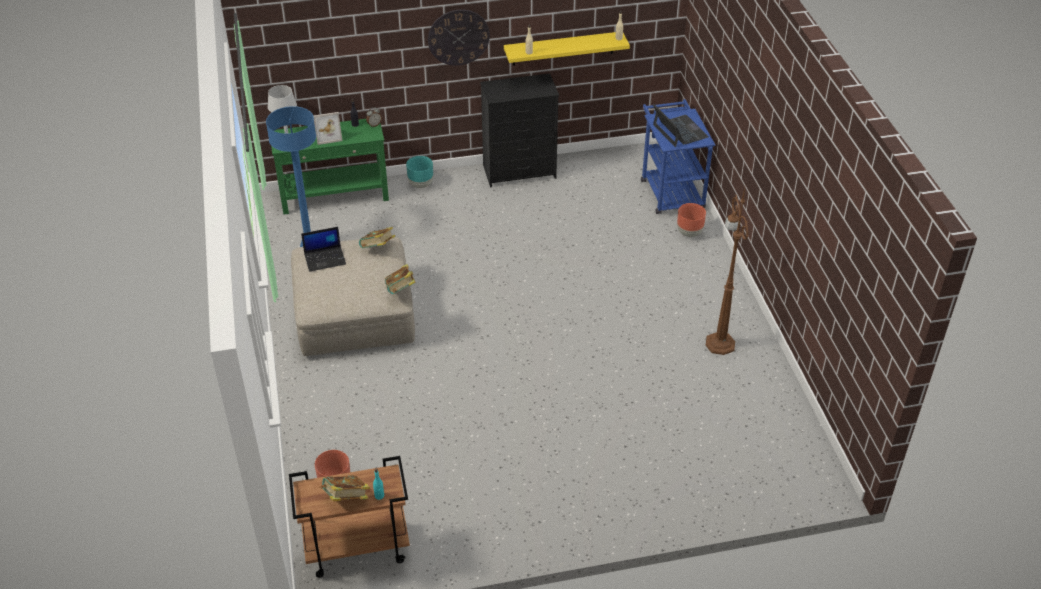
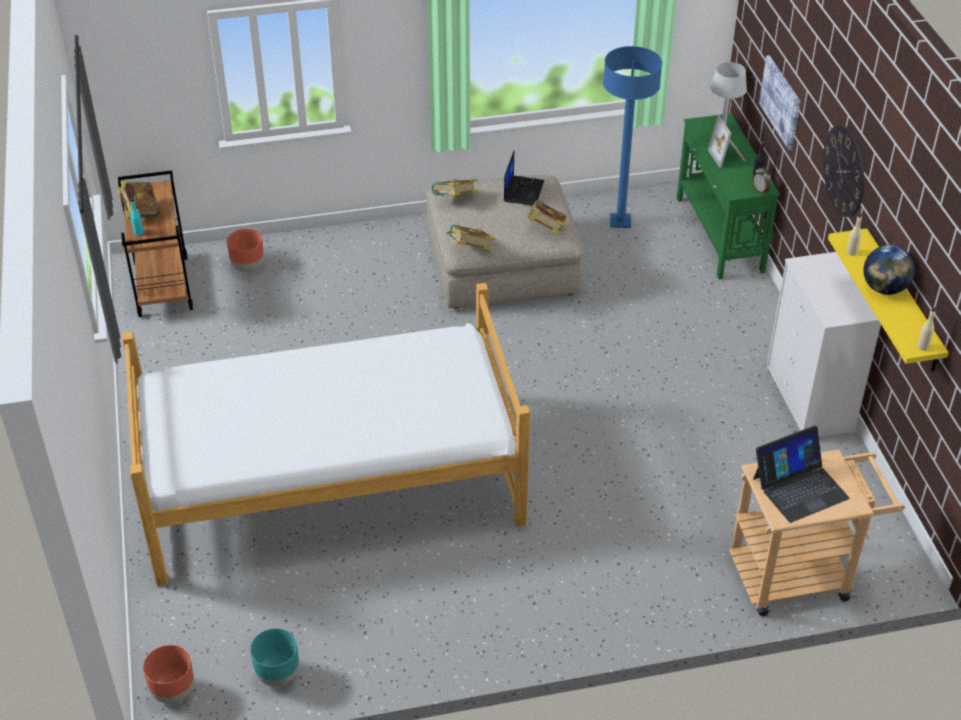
camera: 90 degrees right, 0 degrees up
laptop [301,227,346,272] -> laptop turned 150 degrees counterclockwise [504,151,544,205]
turquoise planter [406,156,433,188] -> turquoise planter moved to [250,628,299,686]
black dresser [480,73,559,187] -> white dresser [766,252,881,437]
blue cart [641,99,715,214] -> beige cart [729,449,905,616]
brown planter [677,203,706,237] -> brown planter moved to [143,645,194,704]
brown floor lamp [706,183,748,355] -> none
none -> bed [122,283,530,586]
none -> book [431,179,478,196]
none -> picture [759,55,801,150]
none -> globe [863,245,915,295]

